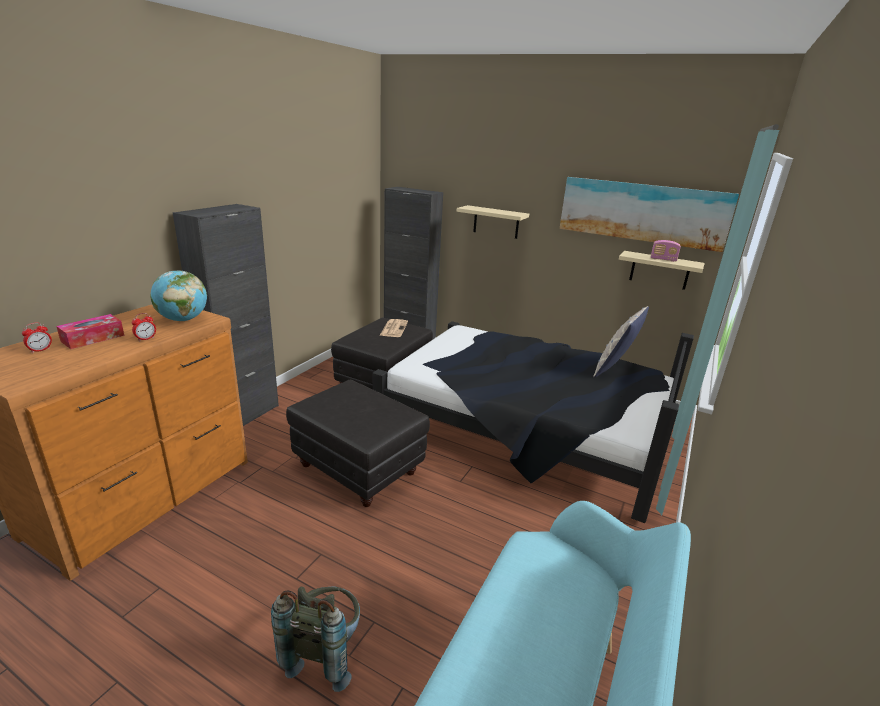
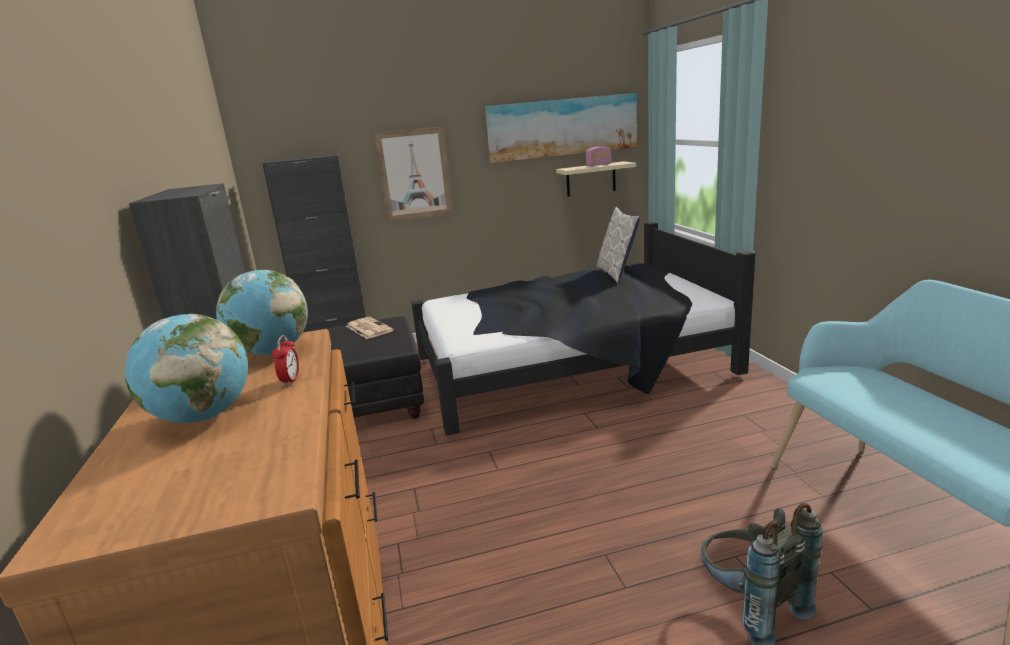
camera: 40 degrees left, 5 degrees down
alarm clock [22,323,52,353] -> none
tissue box [56,314,125,349] -> globe [125,314,248,423]
black ottoman [286,380,430,507] -> none
beige shelf [456,205,529,239] -> picture [374,127,453,222]

